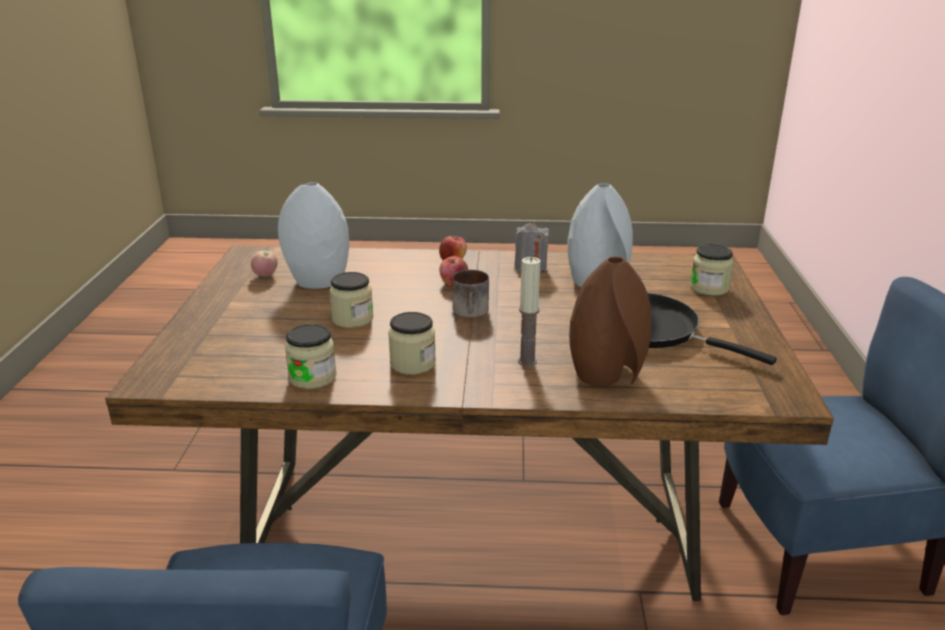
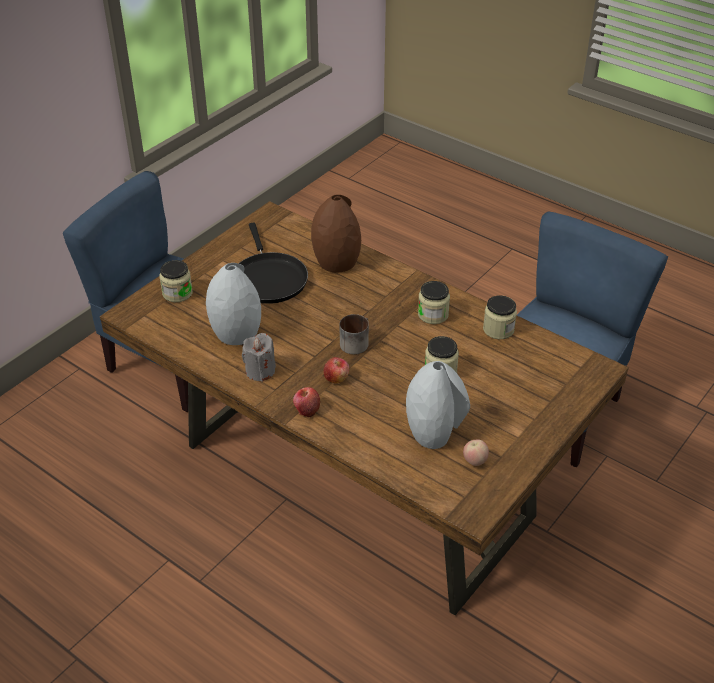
camera: 145 degrees left, 15 degrees up
candle [518,257,540,367] -> none

